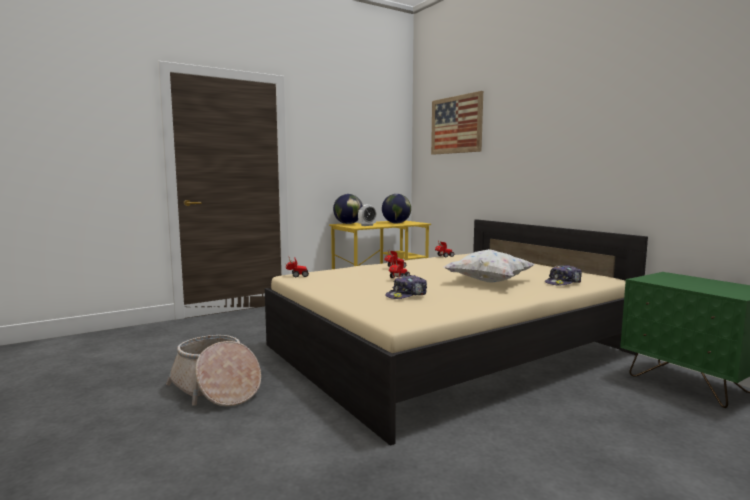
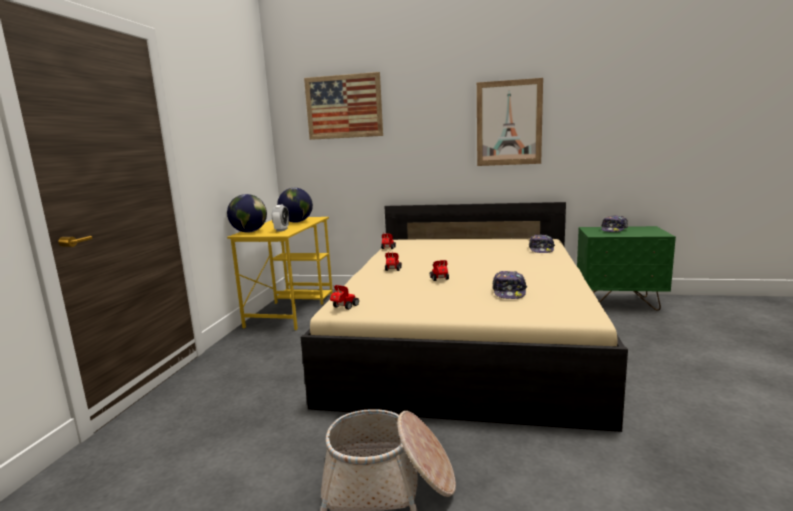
camera: 45 degrees left, 5 degrees up
white pillow [444,249,535,283] -> none
none -> picture [477,78,543,166]
none -> cap [601,215,628,232]

